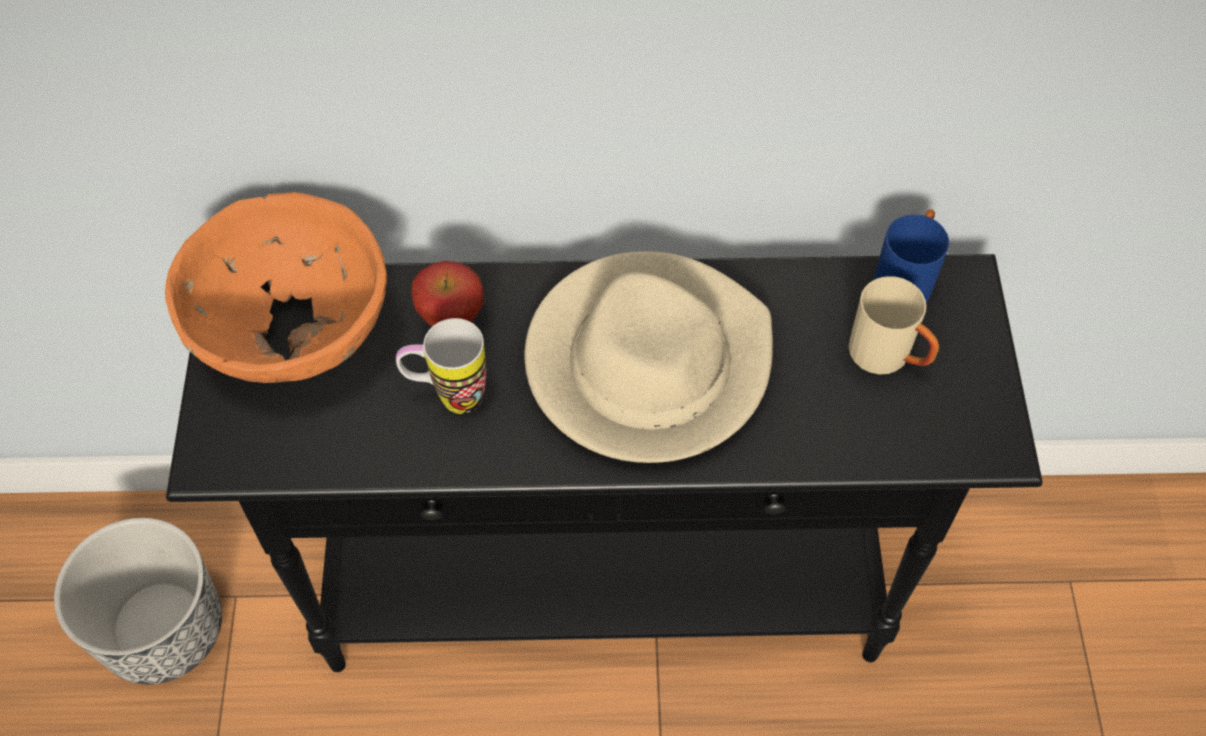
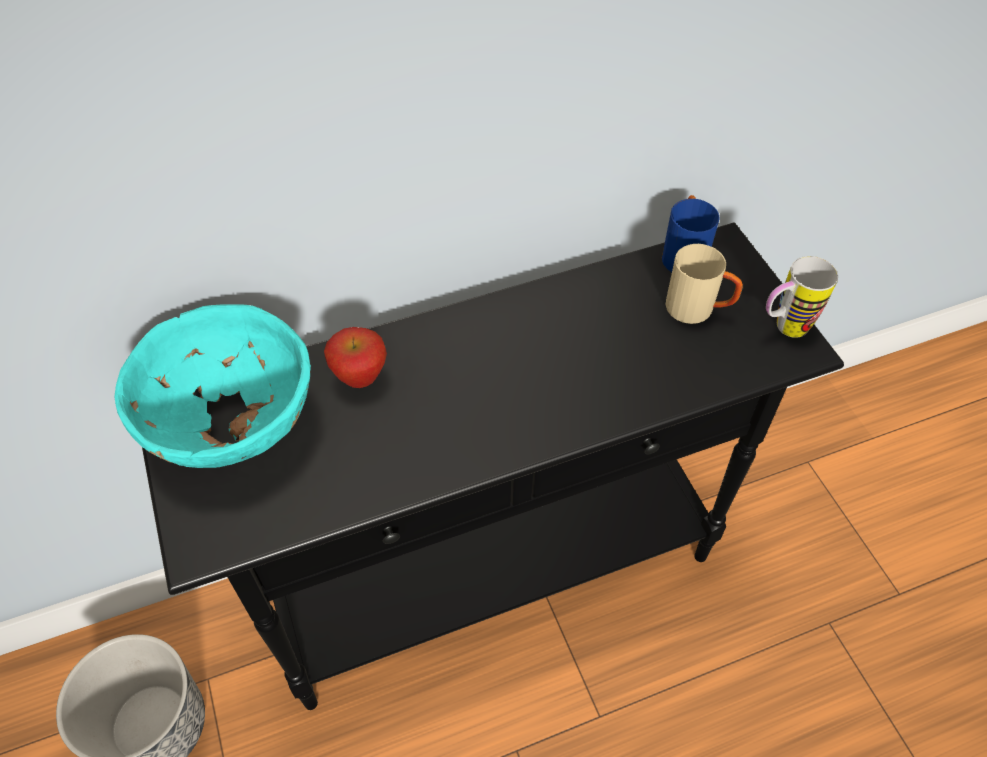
camera: 20 degrees left, 5 degrees down
orange bowl [165,192,387,383] -> turquoise bowl [115,304,311,468]
mug [396,318,486,414] -> mug moved to [766,256,838,338]
beige hat [525,251,773,463] -> none

